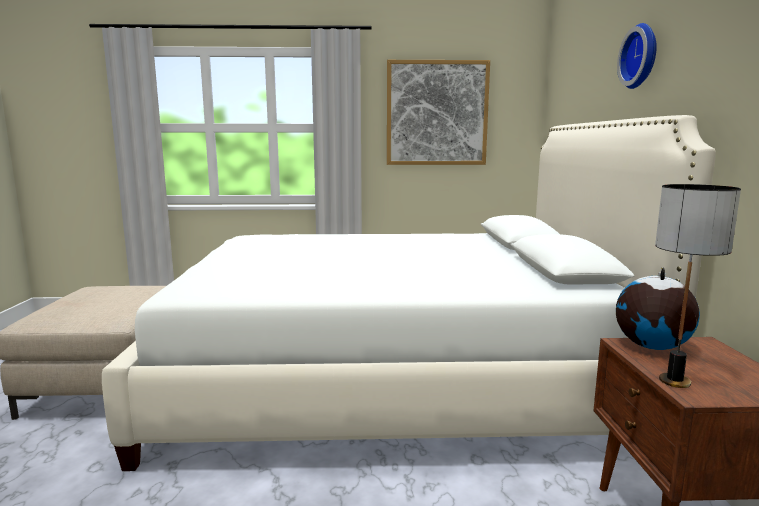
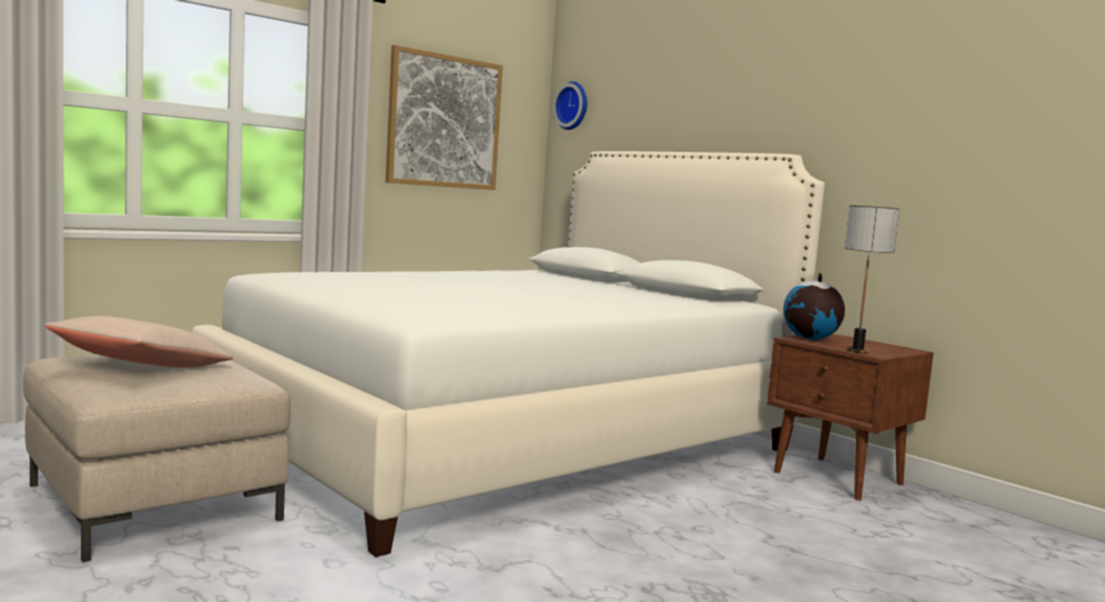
camera: 40 degrees left, 5 degrees down
wall clock [617,23,657,89] -> wall clock moved to [553,81,587,130]
none -> beige pillow [45,316,233,368]

